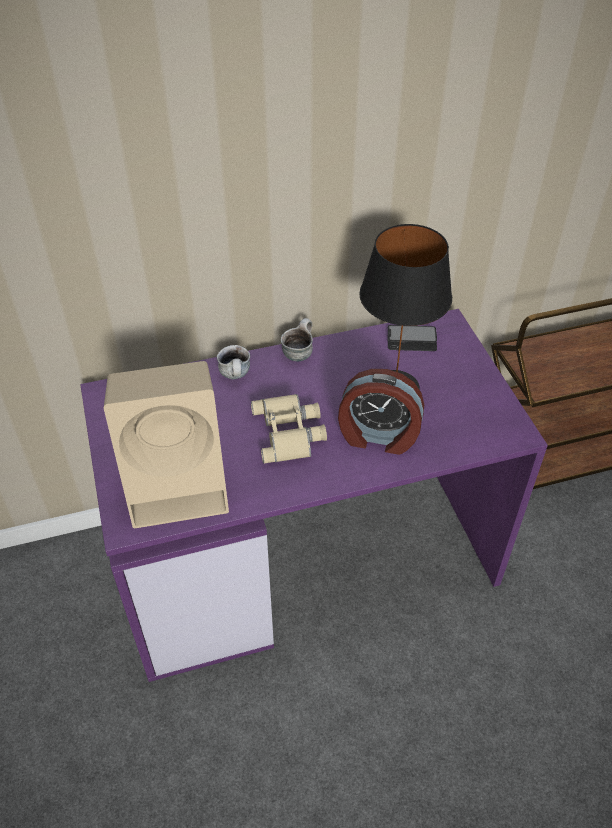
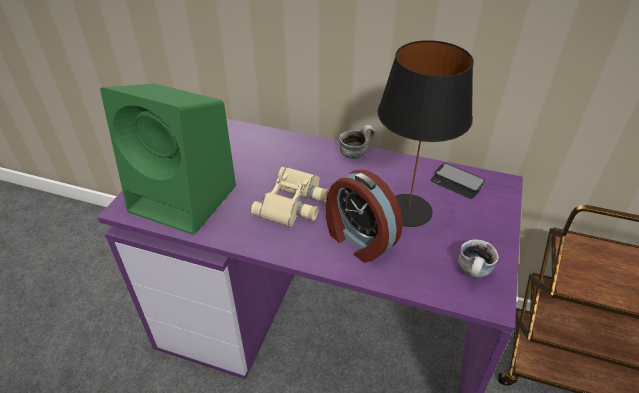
camera: 35 degrees right, 5 degrees down
beige speaker [104,361,229,528] -> green speaker [100,84,236,235]
mug [217,345,250,379] -> mug moved to [458,239,499,278]

